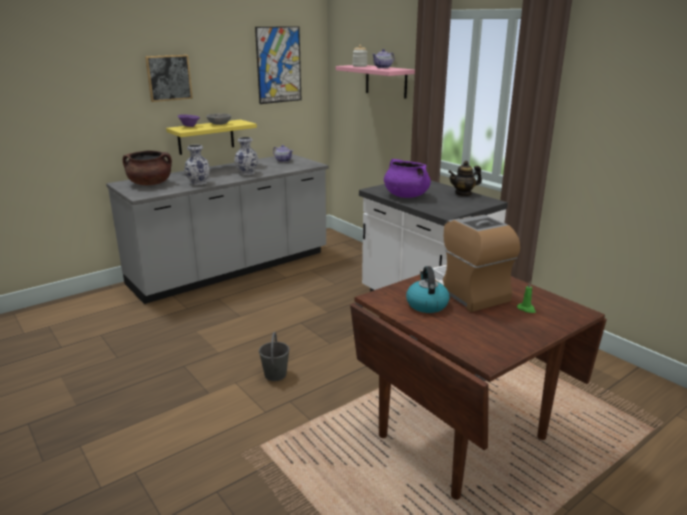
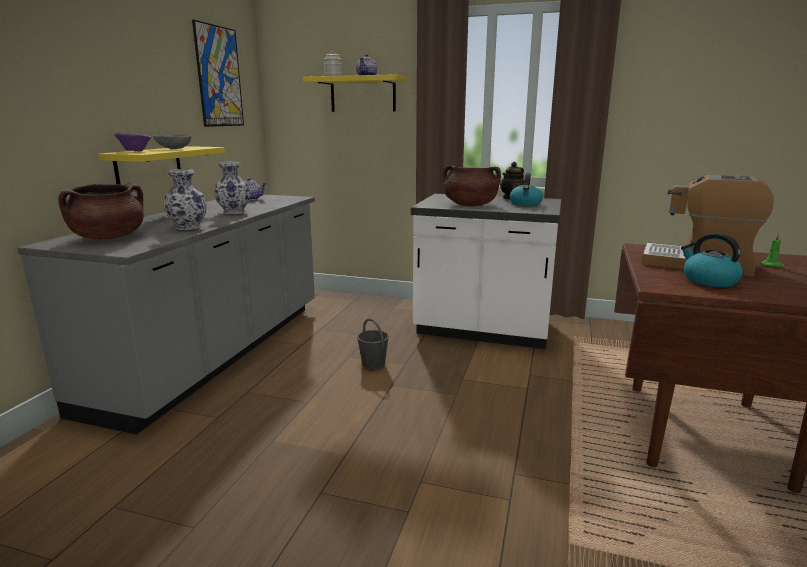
camera: 35 degrees left, 5 degrees down
picture [145,55,193,102] -> none
grey bucket [259,332,290,381] -> grey bucket moved to [357,318,389,369]
pink shelf [336,65,415,99] -> yellow shelf [303,74,407,112]
purple cooking pot [384,159,431,198] -> brown cooking pot [443,165,501,206]
none -> kettle [510,173,543,206]

